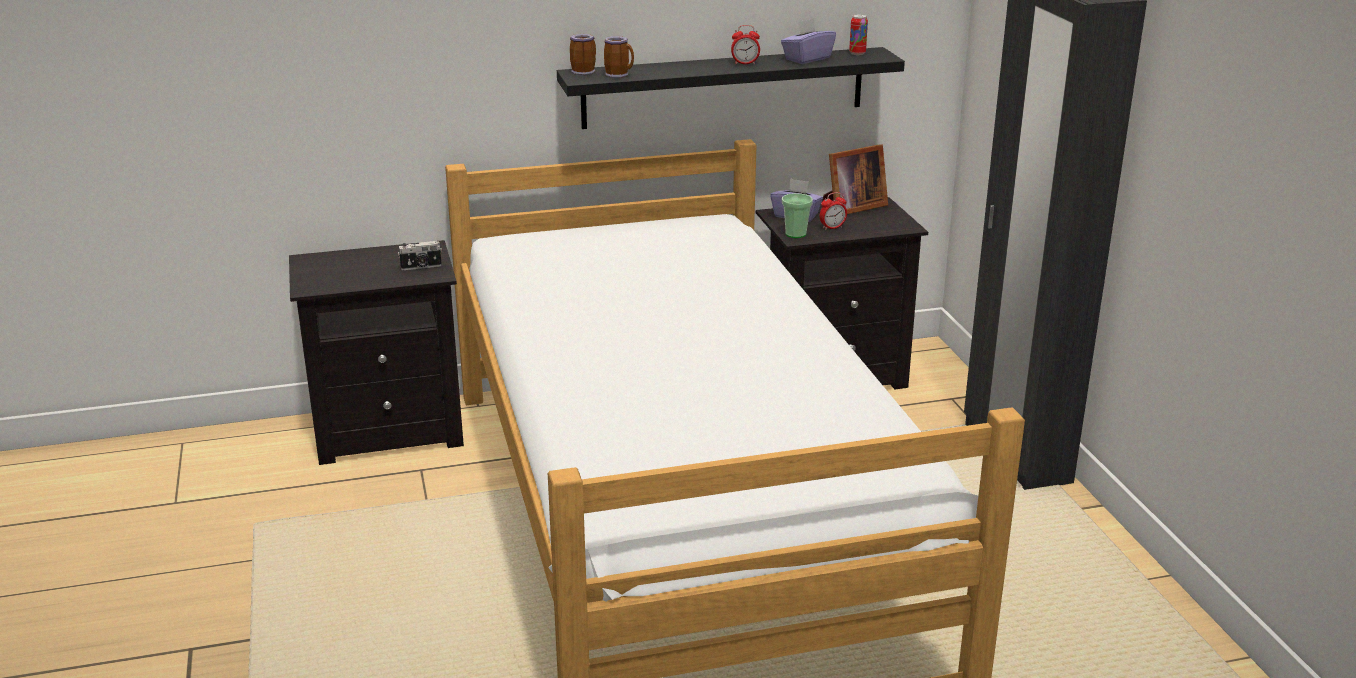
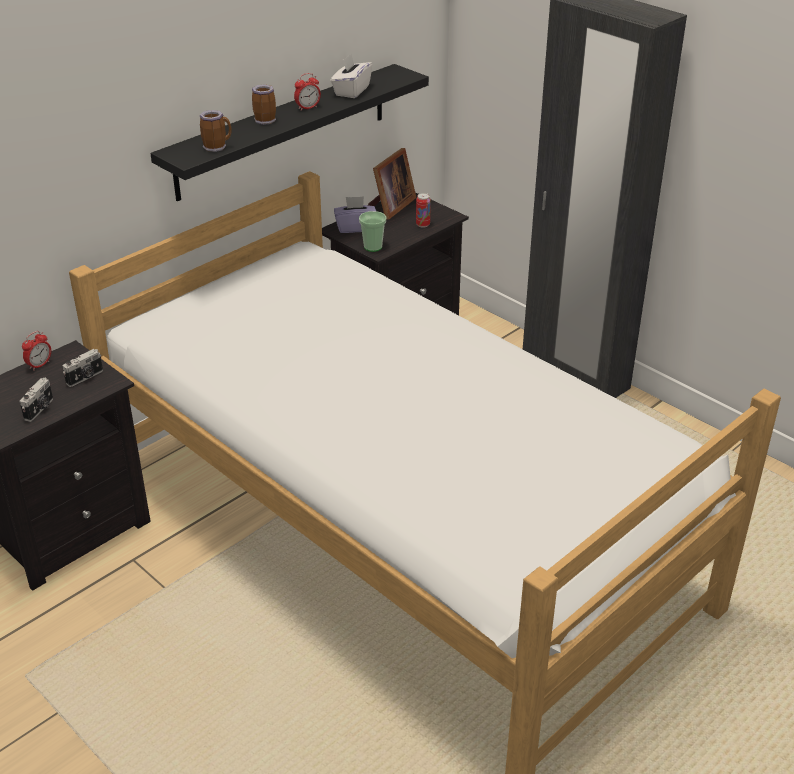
camera: 30 degrees left, 10 degrees up
mug [570,34,596,76] -> mug moved to [252,84,276,125]
purple tissue box [781,18,836,64] -> white tissue box [331,54,372,98]
alarm clock [820,192,847,230] -> alarm clock moved to [22,331,51,371]
can [849,14,868,55] -> can moved to [416,193,431,228]
none -> camera [20,378,53,422]

